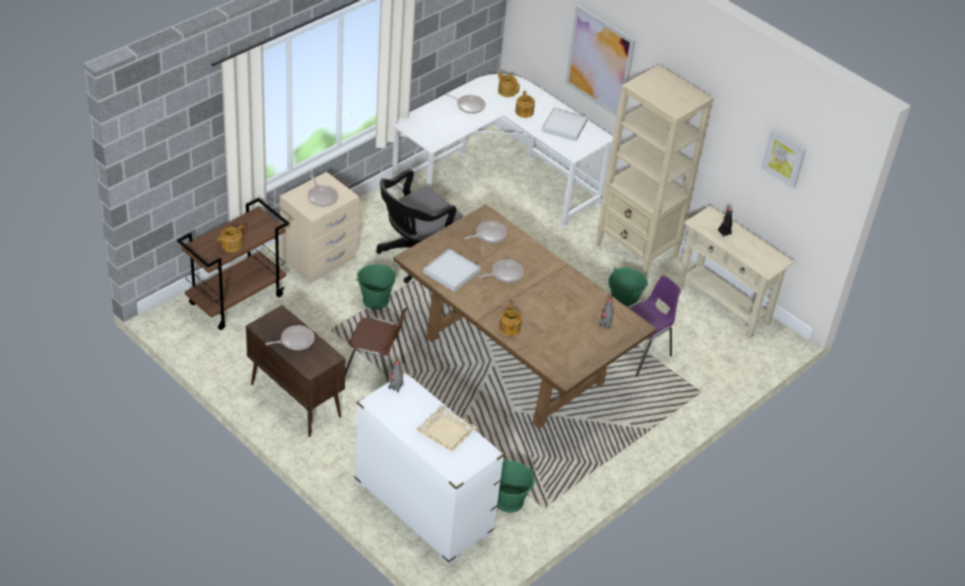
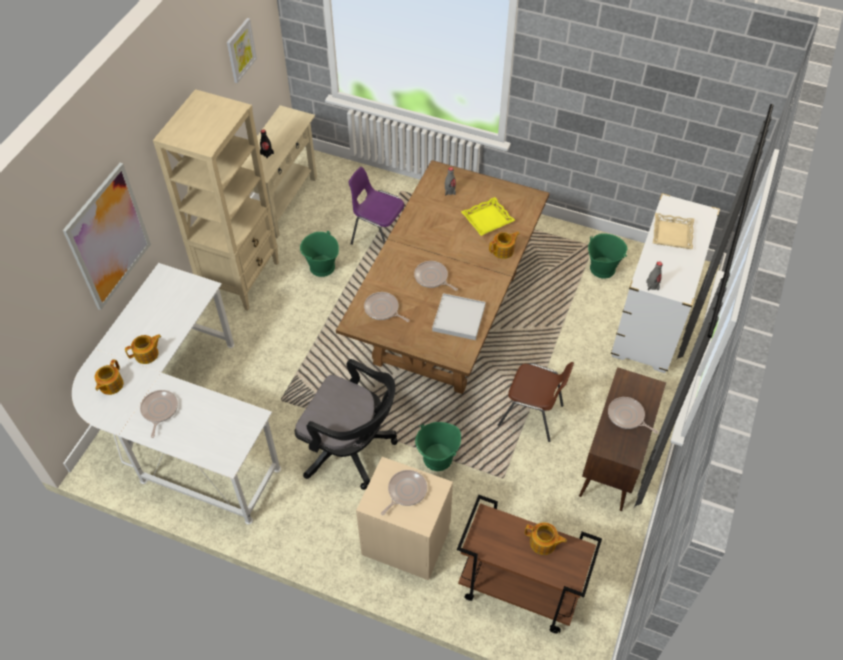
camera: 110 degrees left, 10 degrees up
brown chair [345,307,408,383] -> brown chair turned 120 degrees clockwise [498,362,574,442]
white tray [542,107,588,141] -> none
none -> yellow tray [461,197,515,236]

